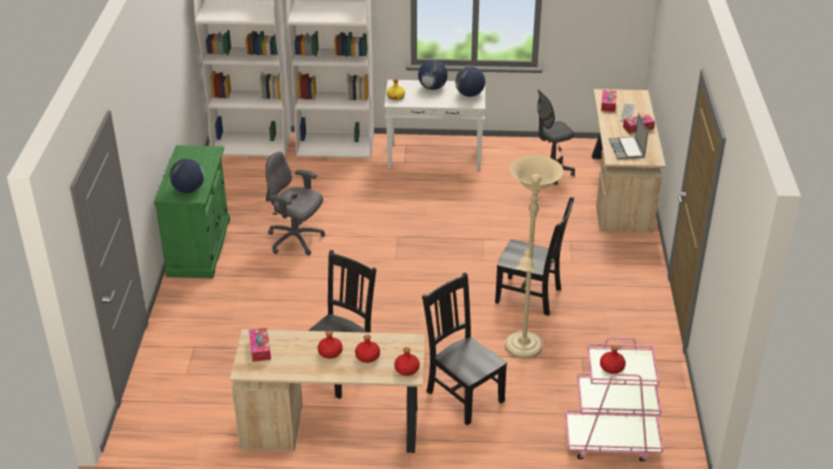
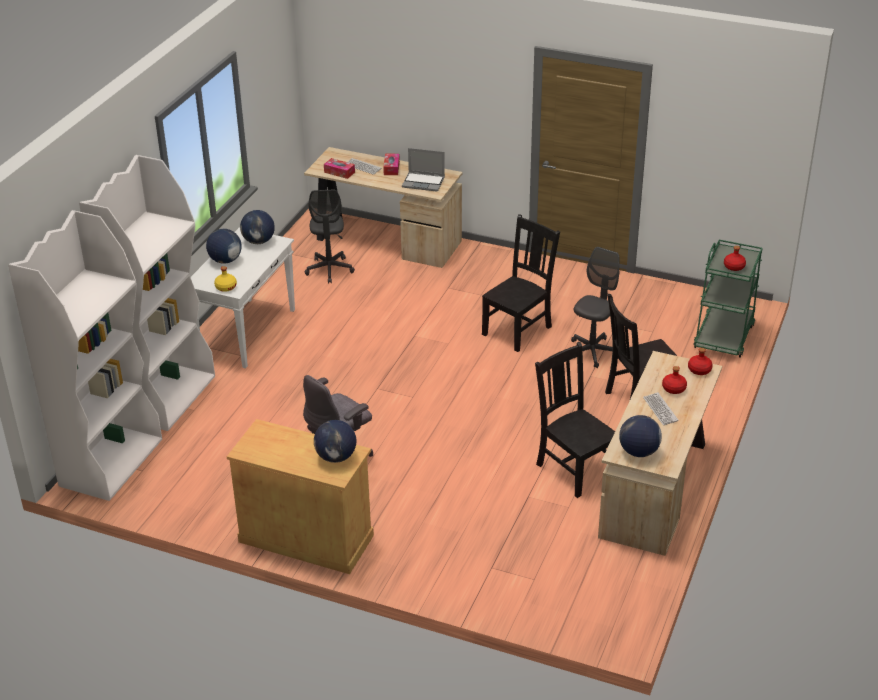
camera: 70 degrees left, 0 degrees up
green cabinet [154,145,230,278] -> beige cabinet [227,419,374,574]
tissue box [249,328,271,362] -> globe [619,415,662,457]
red bottle [318,331,343,359] -> keyboard [643,392,679,425]
beige floor lamp [505,155,563,359] -> grey office chair [571,247,619,368]
pink cart [565,337,663,461] -> green cart [693,240,763,358]

